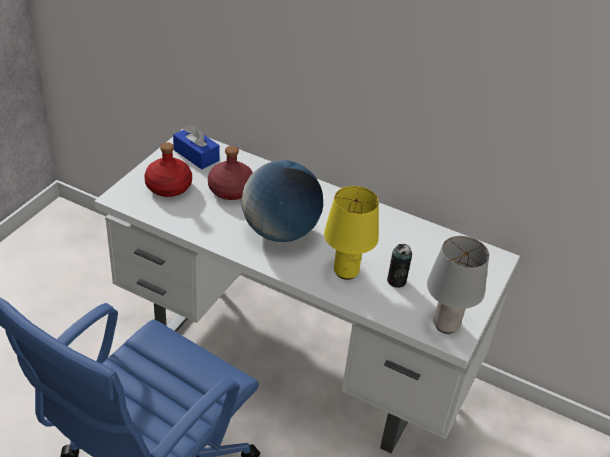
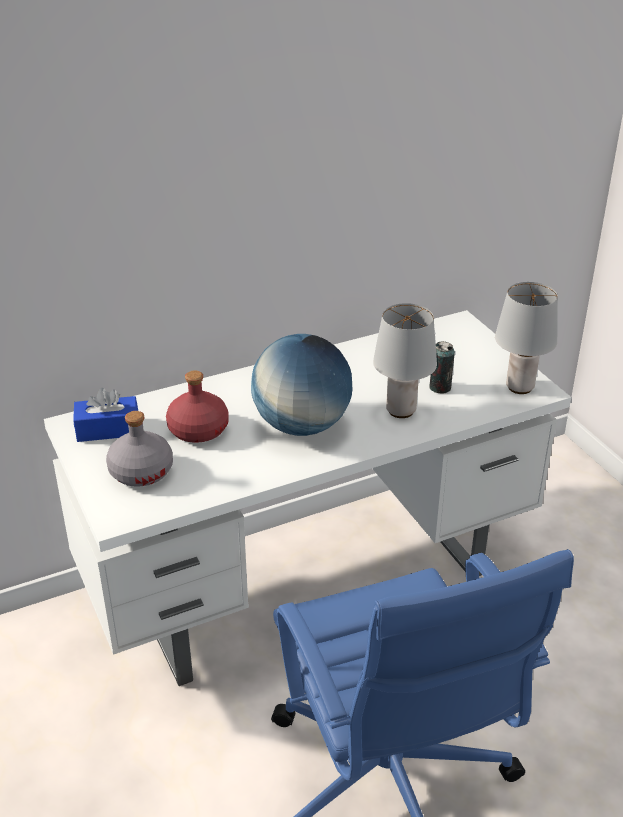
camera: 50 degrees left, 5 degrees down
red bottle [144,142,192,197] -> grey bottle [106,411,173,487]
yellow table lamp [324,186,379,280] -> grey table lamp [373,303,437,418]

